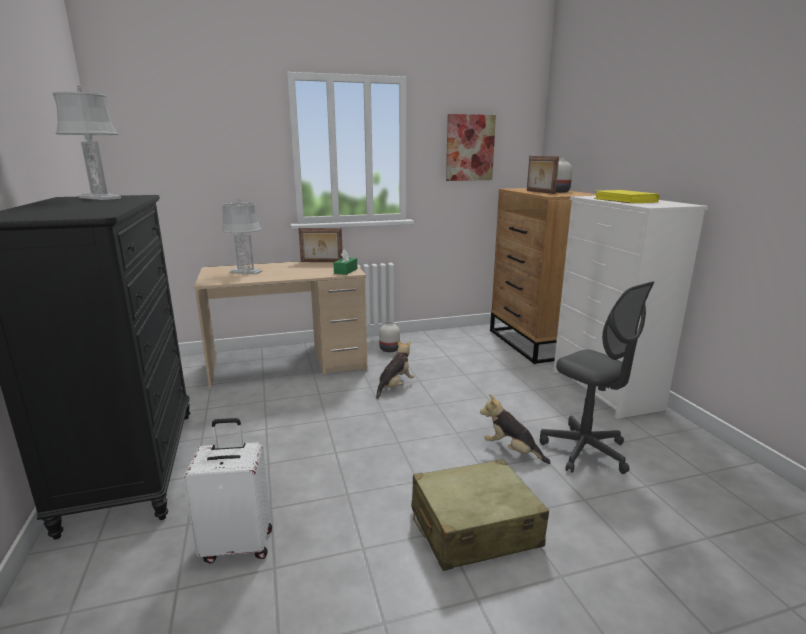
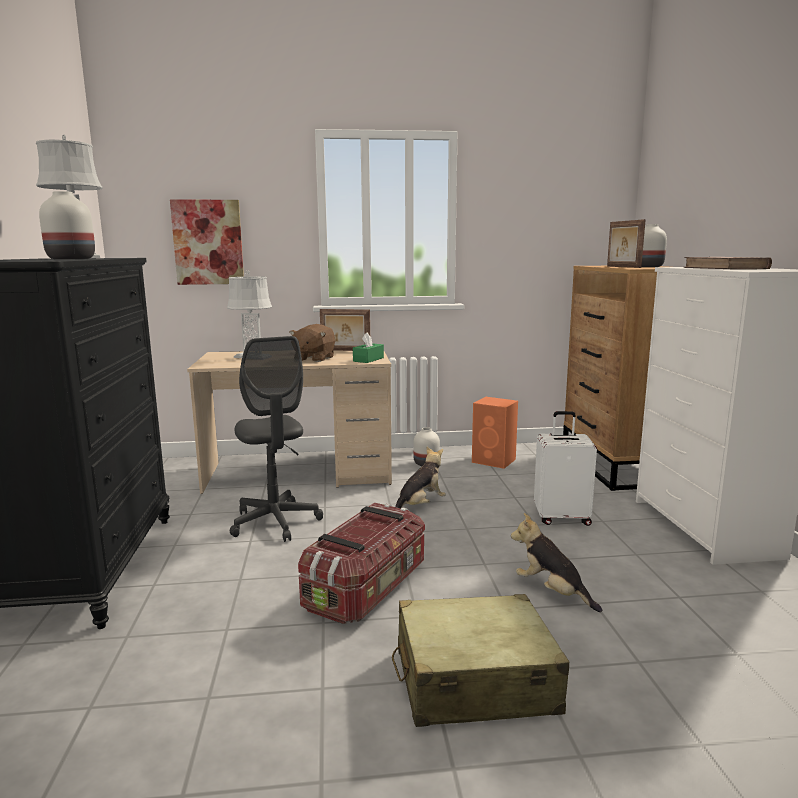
camera: 10 degrees right, 5 degrees down
white suitcase [183,418,272,563] -> white suitcase moved to [534,411,597,526]
picture [446,114,496,181] -> picture moved to [170,200,244,285]
grey office chair [540,281,654,474] -> grey office chair moved to [230,336,323,542]
yellow book [594,190,660,203] -> brown book [683,257,772,270]
none -> white vase [39,191,95,260]
none -> brown plush toy [289,324,335,362]
none -> storage box [298,502,425,624]
none -> orange speaker [472,397,518,469]

